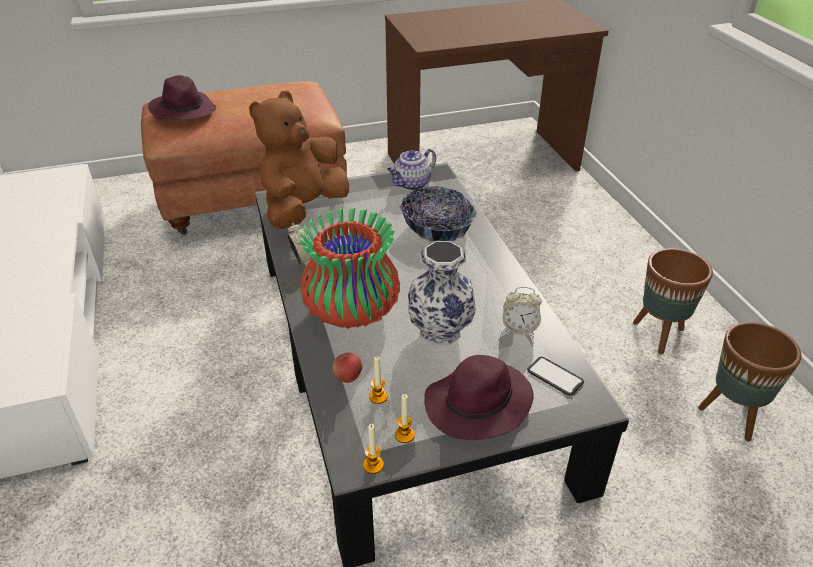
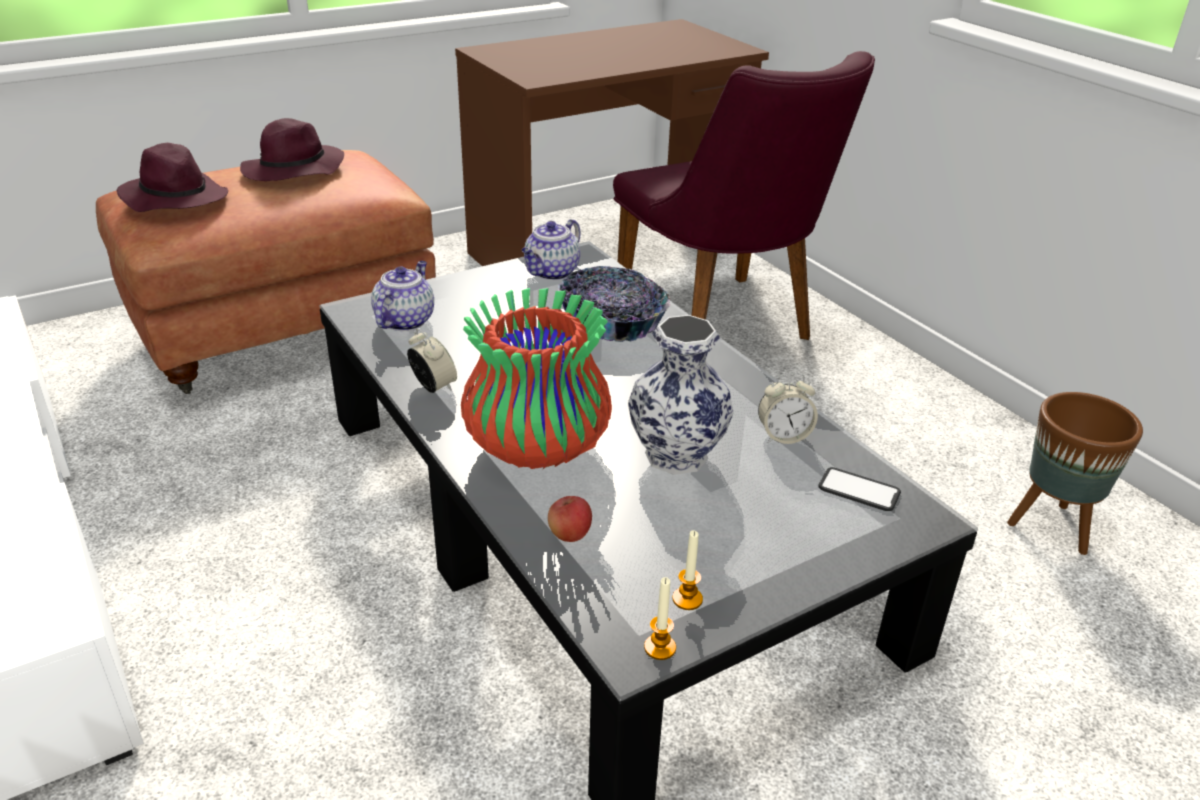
camera: 15 degrees left, 5 degrees down
brown plush toy [249,91,349,229] -> teapot [371,261,434,331]
candle [369,357,388,404] -> none
purple hat [424,355,534,440] -> purple hat moved to [240,118,344,181]
brown planter [633,248,713,354] -> none
none -> purple chair [613,51,875,340]

